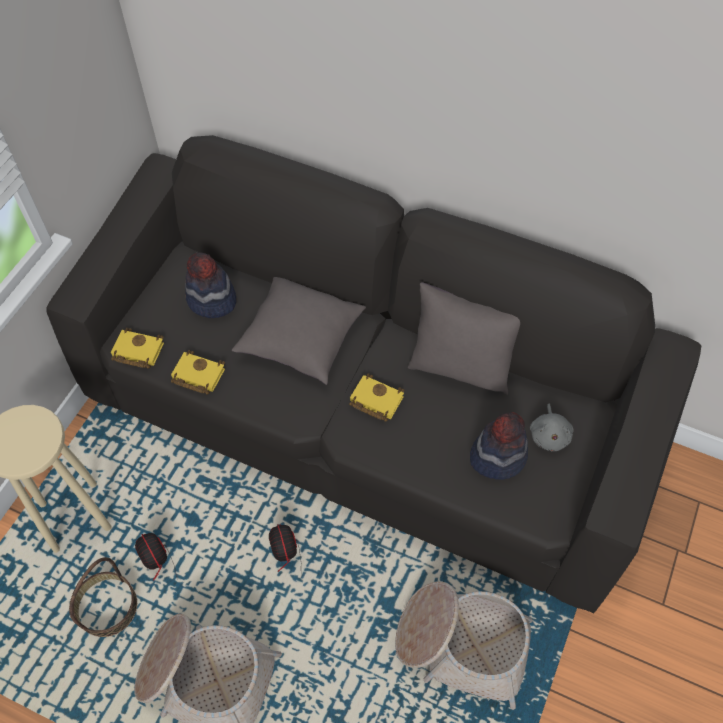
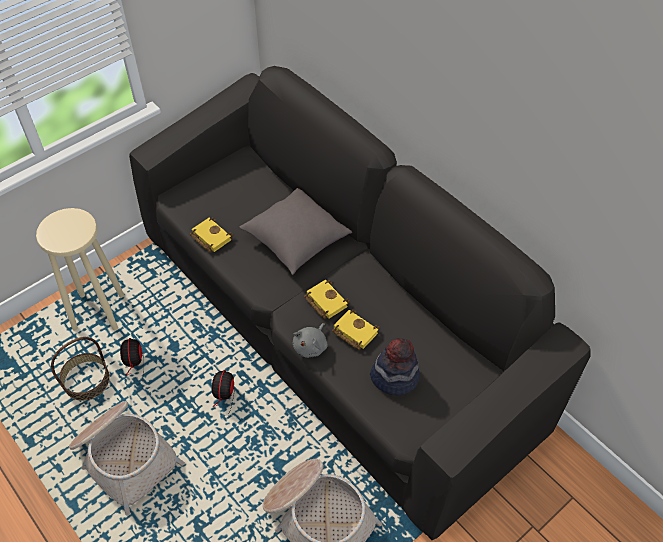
camera: 25 degrees right, 5 degrees down
yellow book [111,328,164,369] -> yellow book moved to [332,309,380,350]
hat [185,252,236,318] -> none
grey pillow [408,282,520,395] -> none
grey plush toy [530,404,573,451] -> grey plush toy moved to [293,323,328,358]

